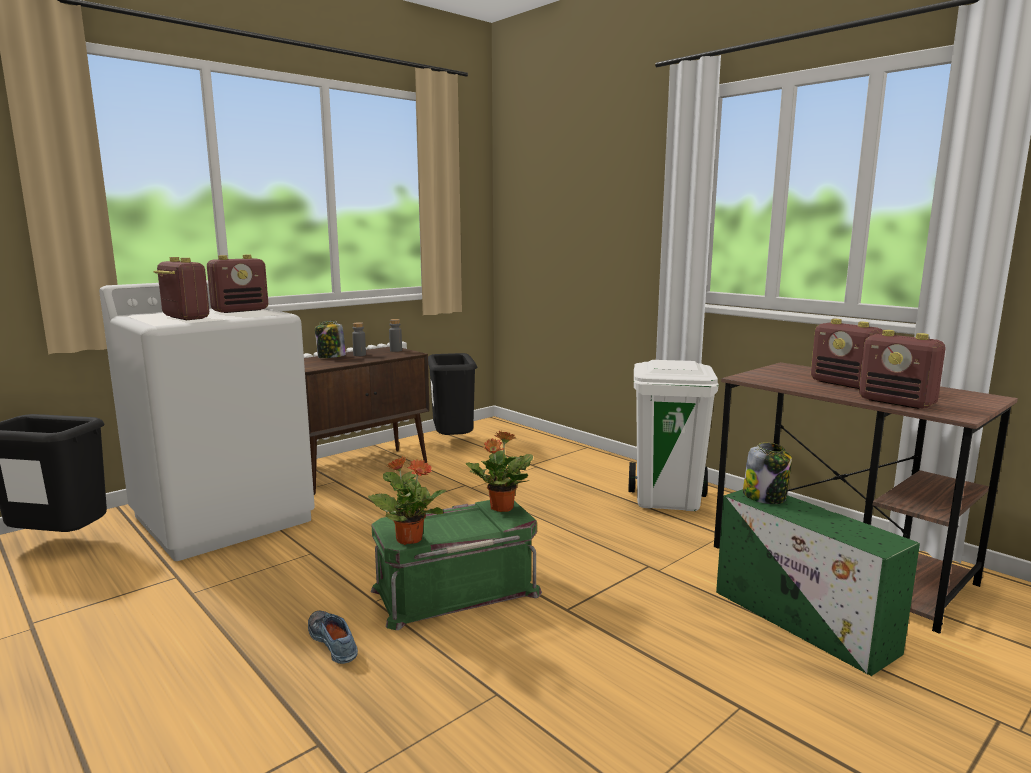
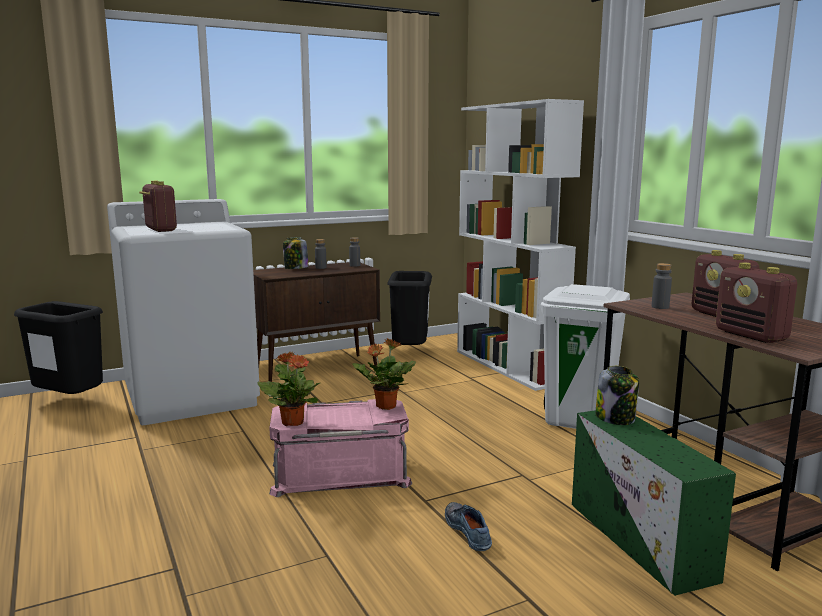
camera: 15 degrees right, 0 degrees up
radio [207,255,268,313] -> none
shoe [308,611,358,664] -> shoe moved to [445,502,492,551]
green storage box [371,500,542,630] -> pink storage box [269,399,412,497]
none -> white bookcase [457,99,584,391]
none -> grey bottle [652,263,672,309]

